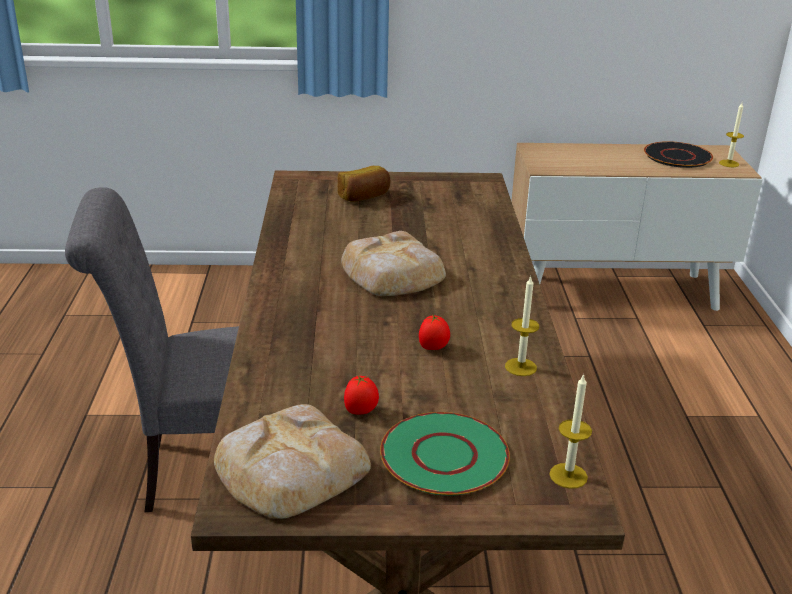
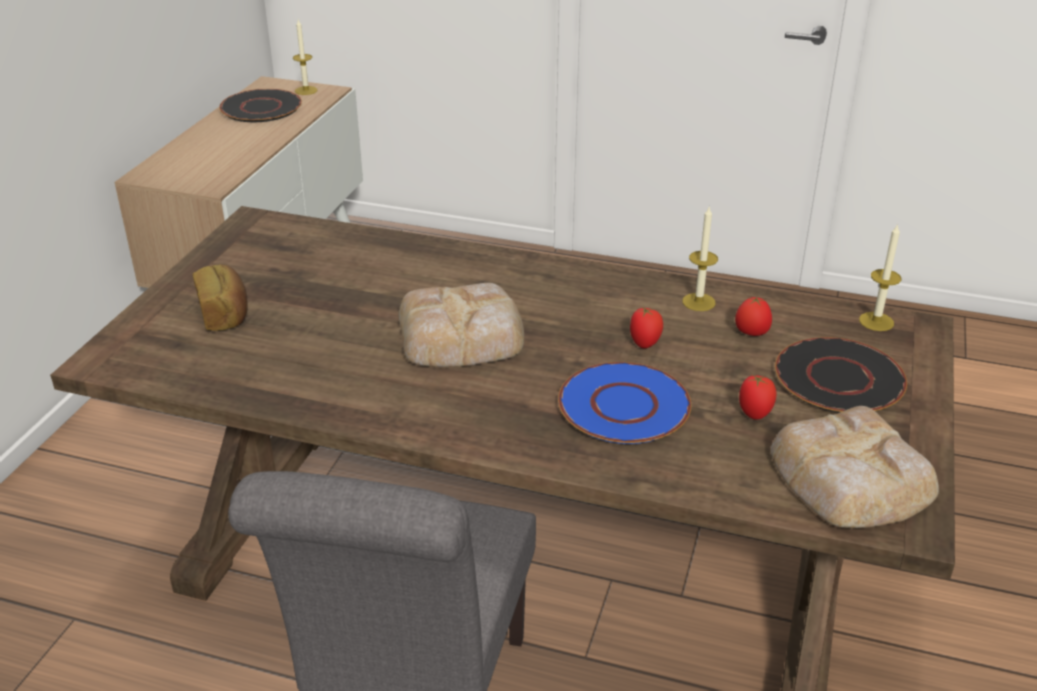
camera: 70 degrees left, 5 degrees up
green plate [380,412,510,496] -> black plate [775,337,907,413]
none -> blue plate [558,362,691,444]
none -> tomato [735,296,772,336]

